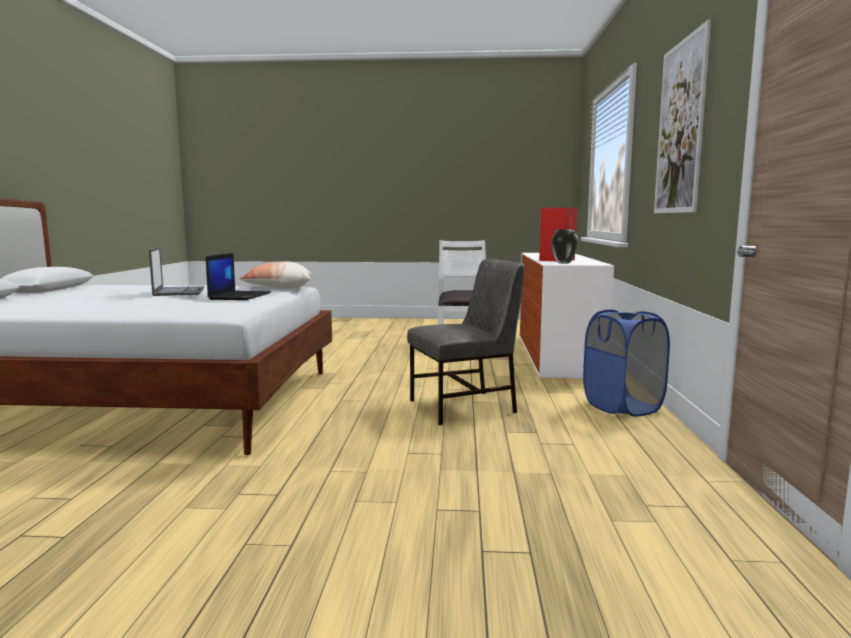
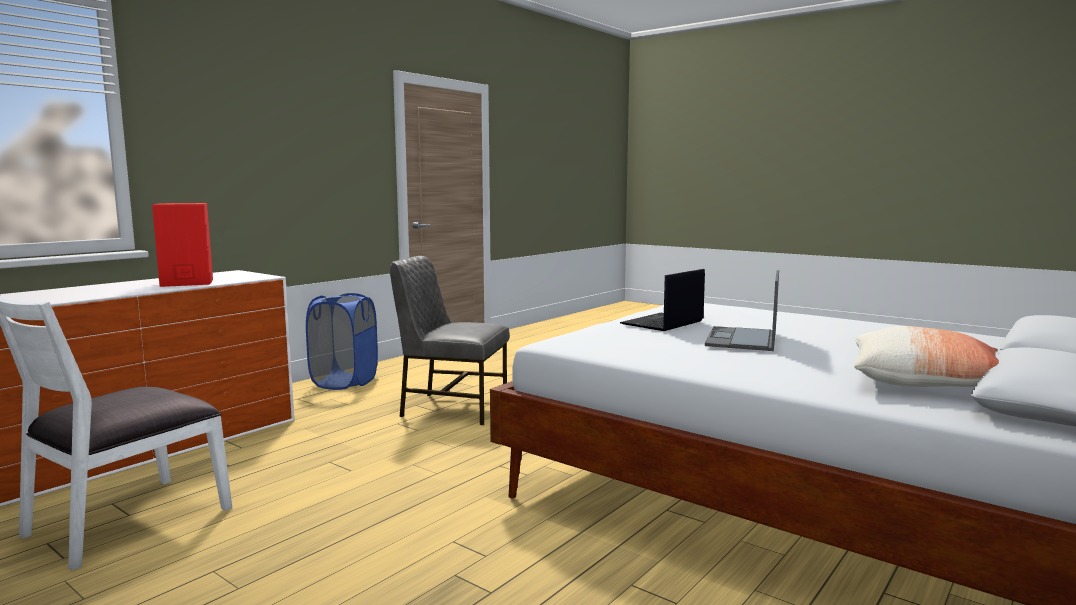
camera: 145 degrees left, 0 degrees up
pillow [239,261,311,289] -> pillow moved to [854,326,999,387]
vase [551,229,579,264] -> none
picture [654,19,711,213] -> none

